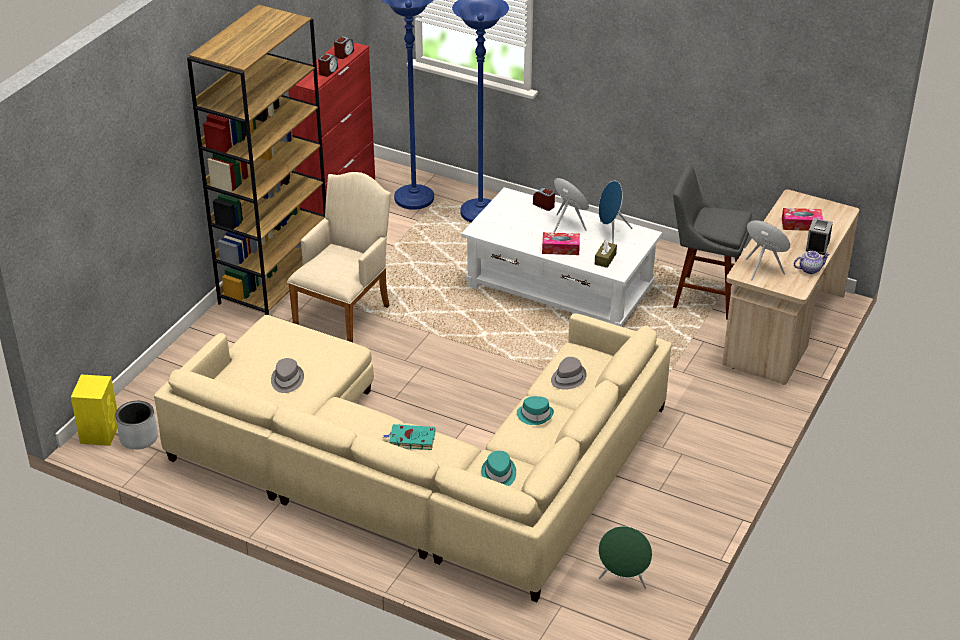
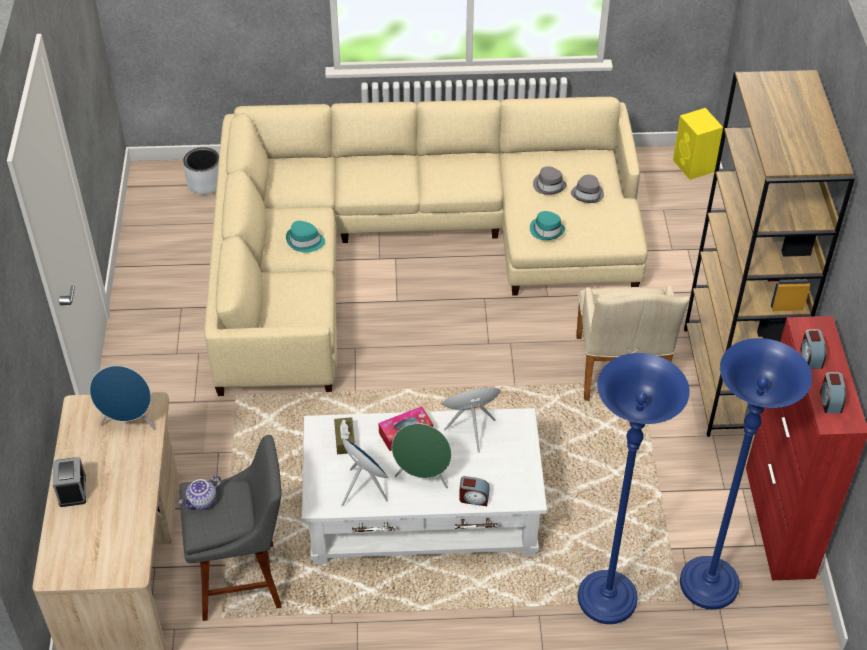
camera: 150 degrees right, 10 degrees up
grey planter [115,401,158,450] -> grey planter moved to [183,147,219,194]
turquoise book [383,424,435,450] -> none
turquoise hat [481,451,516,486] -> turquoise hat moved to [530,211,565,240]
grey hat [551,357,587,390] -> grey hat moved to [571,174,604,203]
green speaker [598,526,652,589] -> green speaker moved to [442,388,501,453]
tissue box [782,208,823,231] -> none
teapot [794,251,830,274] -> teapot moved to [179,475,221,510]

